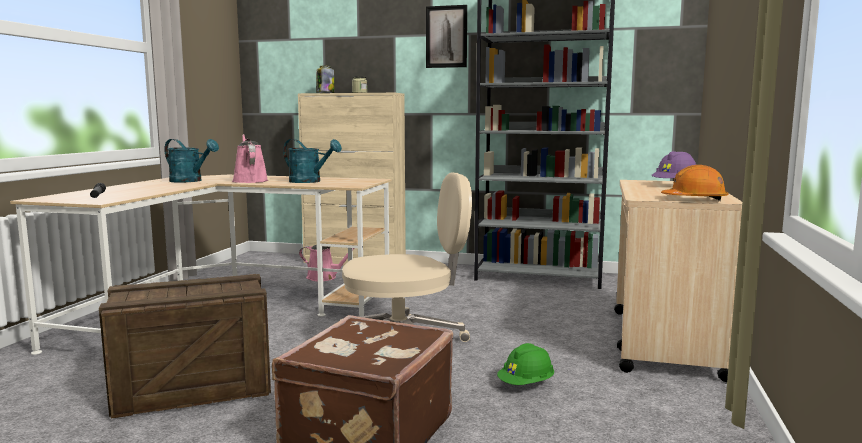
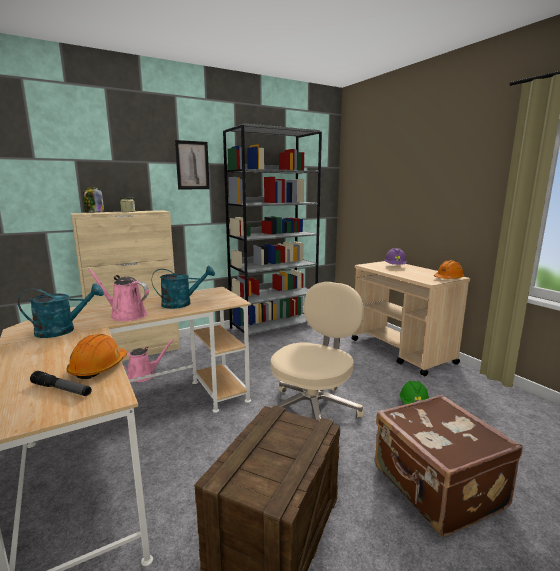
camera: 45 degrees left, 5 degrees up
none -> orange hard hat [66,334,127,379]

